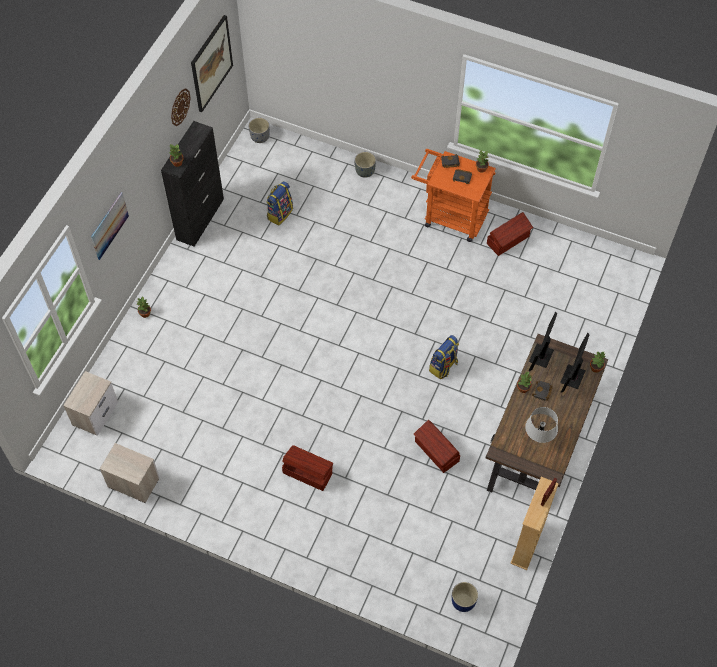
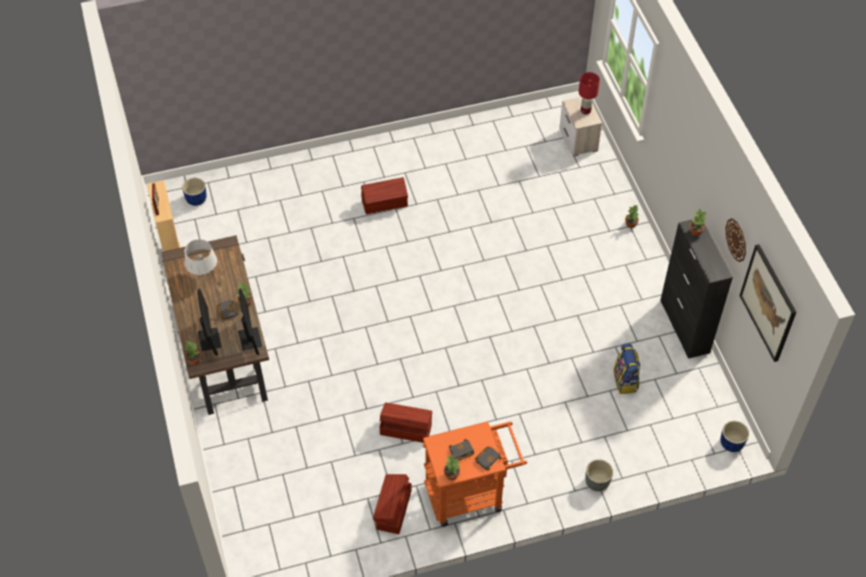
camera: 140 degrees right, 5 degrees down
picture [91,192,129,260] -> none
nightstand [100,443,160,503] -> none
grey planter [249,118,270,143] -> blue planter [721,421,749,452]
brown storage box [414,420,460,473] -> brown storage box moved to [380,402,432,443]
backpack [429,335,459,379] -> none
none -> red table lamp [579,72,600,115]

